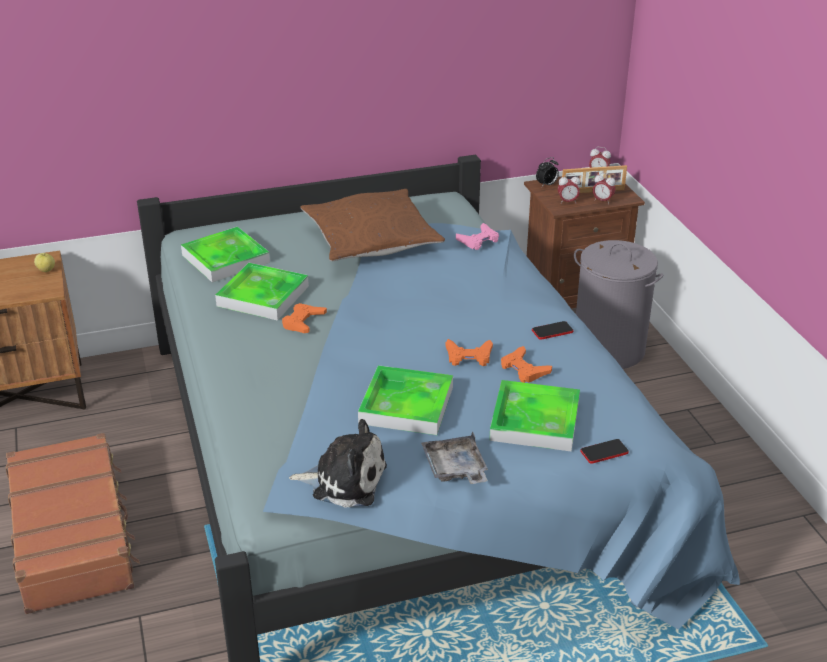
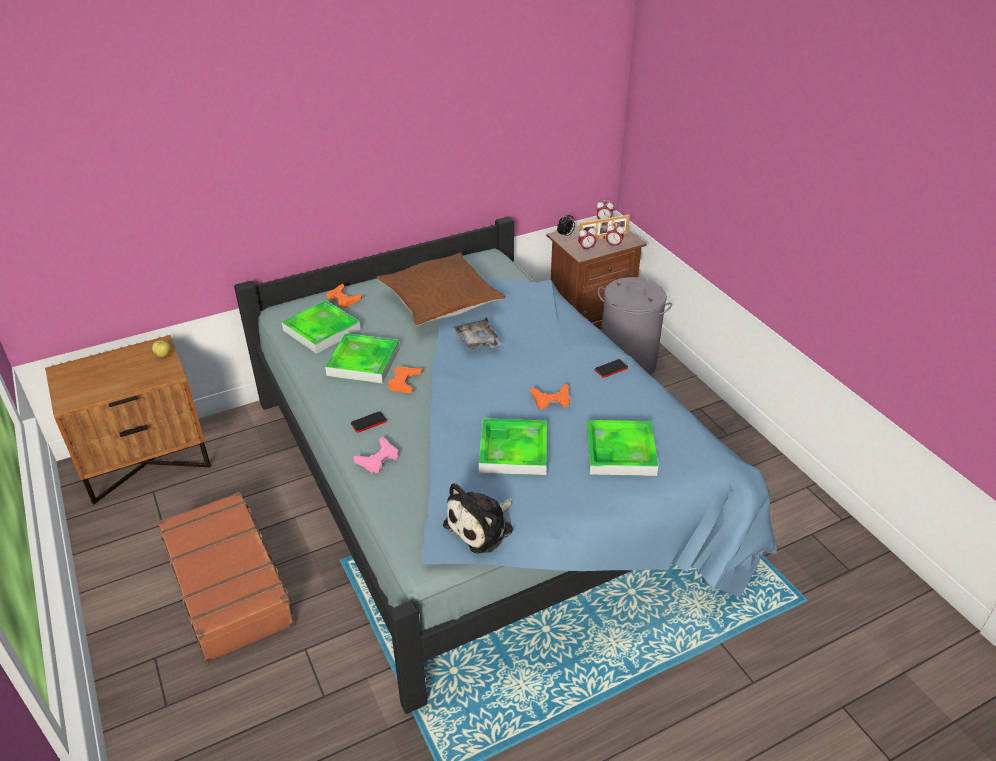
camera: 10 degrees left, 5 degrees up
plush toy [289,419,387,507] -> plush toy turned 135 degrees clockwise [443,483,513,554]
grey tray [421,432,488,484] -> grey tray moved to [453,317,502,349]
pink game controller [456,223,499,250] -> pink game controller moved to [353,437,399,473]
orange game controller [501,346,552,383] -> orange game controller moved to [327,284,362,308]
phone [580,439,629,464] -> phone moved to [351,411,387,433]

